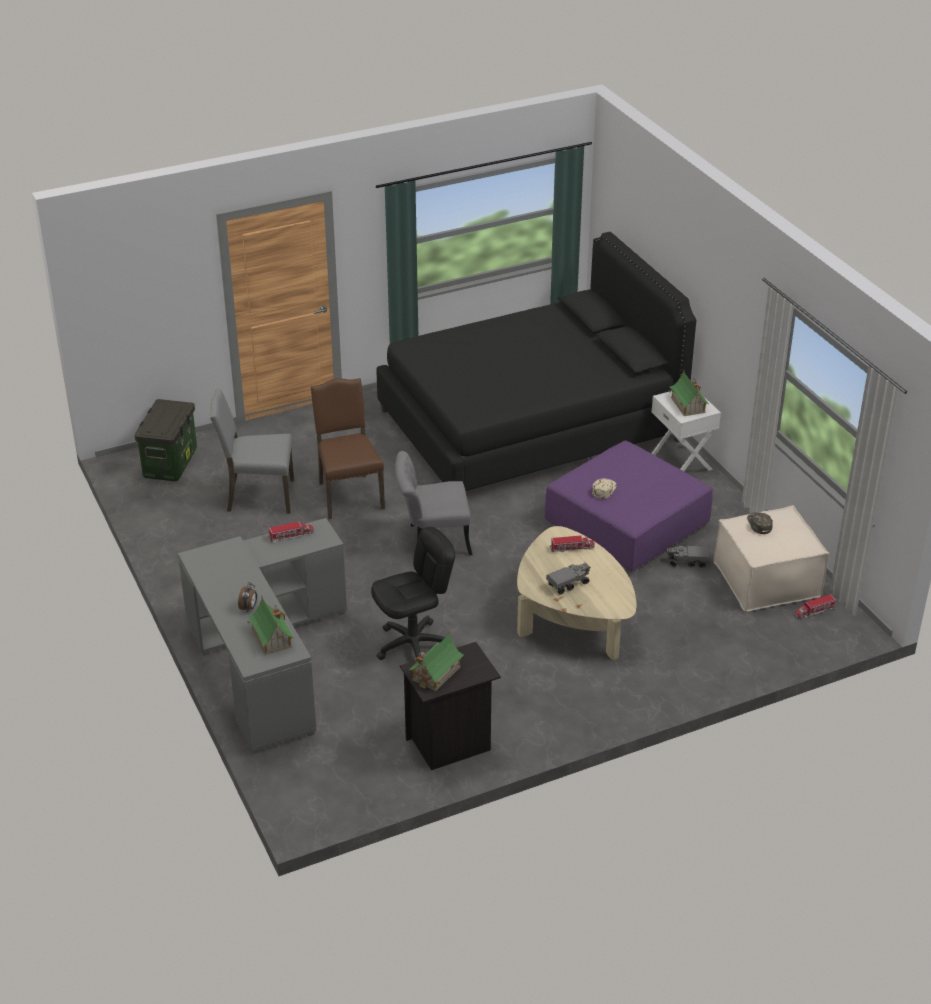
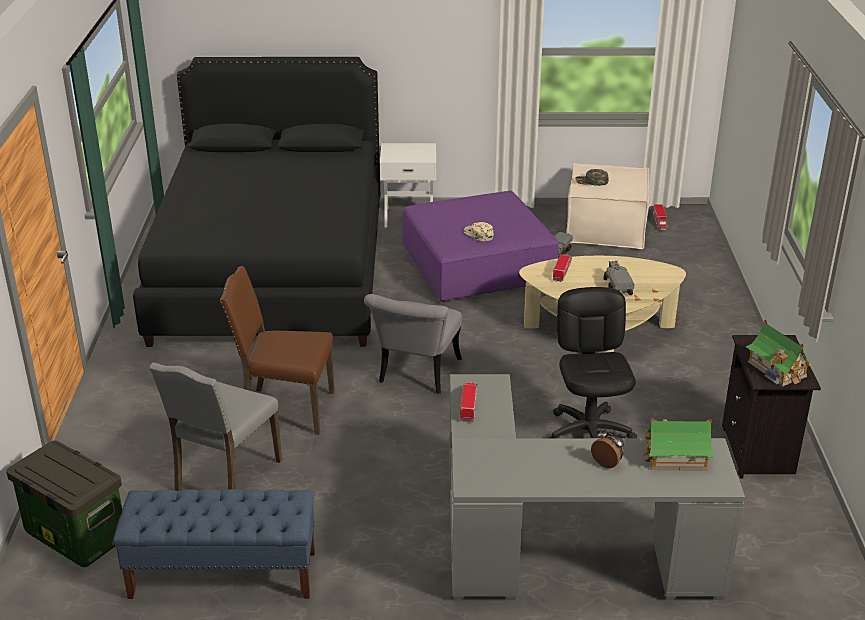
camera: 65 degrees left, 5 degrees down
toy house [668,369,709,416] -> none
none -> blue bench [113,489,315,599]

